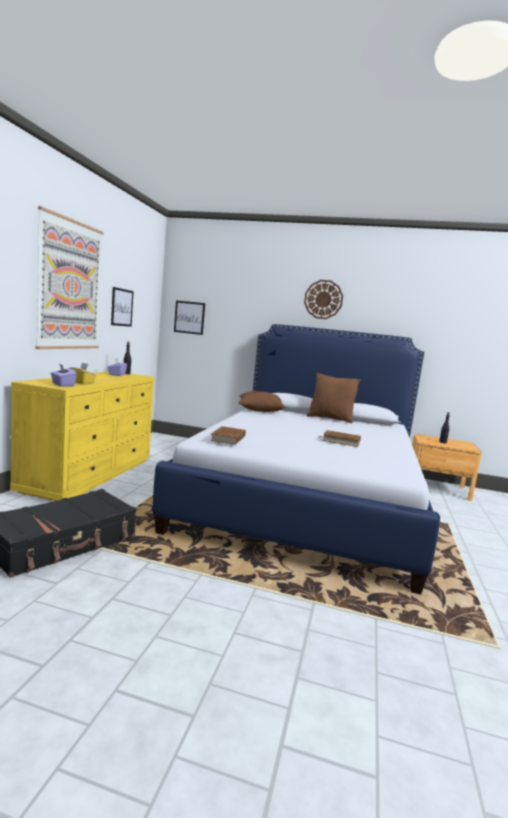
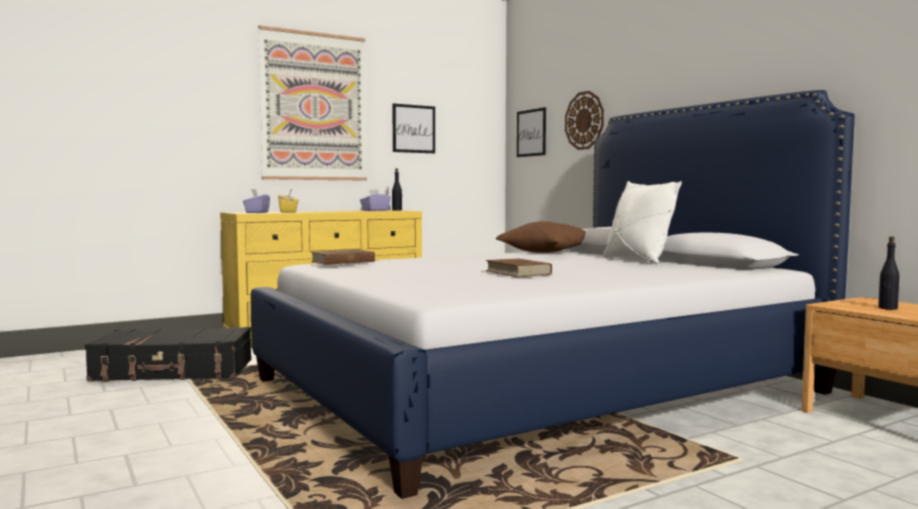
camera: 45 degrees right, 5 degrees down
wall clock [304,280,343,319] -> wall clock moved to [565,91,604,150]
brown pillow [307,372,361,423] -> white pillow [603,181,682,264]

